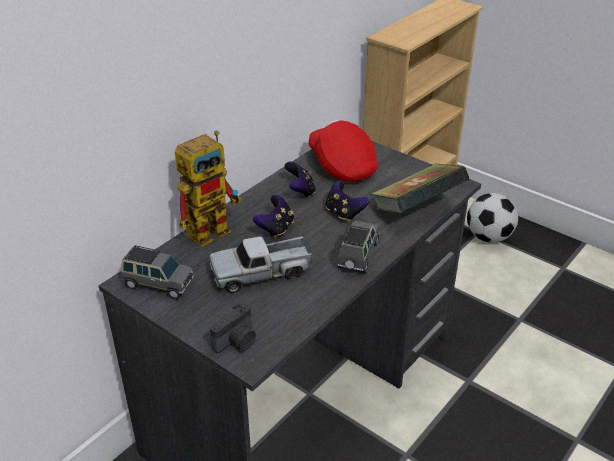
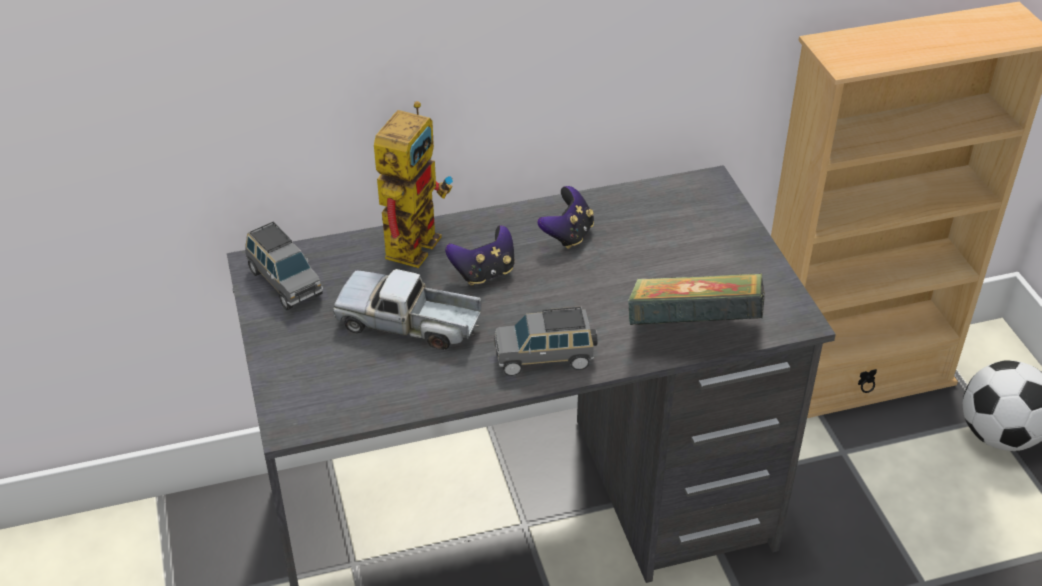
camera: 35 degrees right, 5 degrees up
toy robot [175,131,242,247] -> toy robot turned 60 degrees counterclockwise [374,101,453,268]
camera [210,303,256,353] -> none
red cap [309,120,378,182] -> none
game controller [325,181,369,222] -> none
grey toy car [337,221,379,273] -> grey toy car turned 150 degrees counterclockwise [494,306,597,376]

